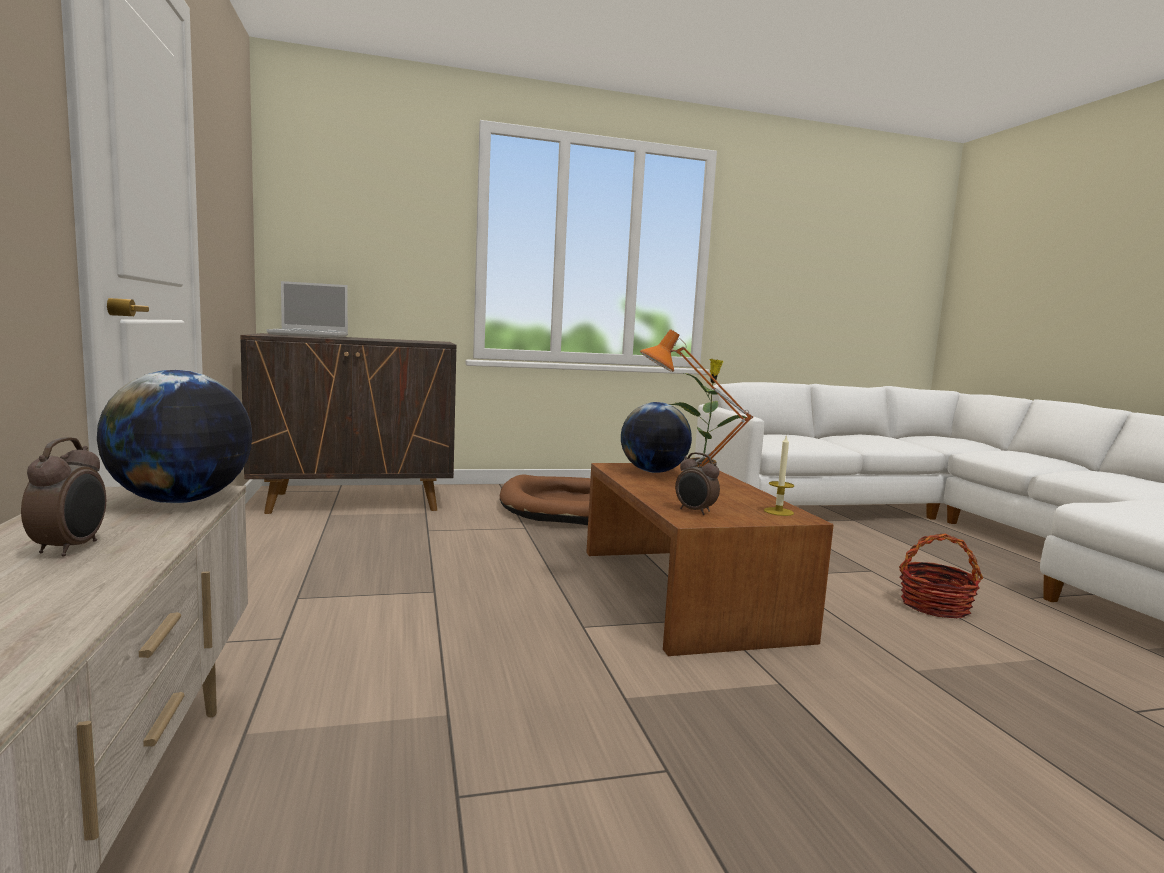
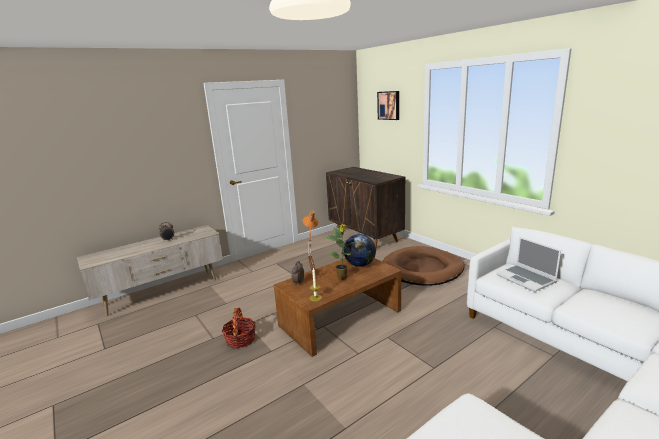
camera: 70 degrees right, 10 degrees up
globe [97,370,252,503] -> none
laptop [267,281,348,338] -> laptop moved to [496,237,561,292]
basket [899,533,983,618] -> basket moved to [221,308,255,348]
none -> picture [377,91,399,120]

